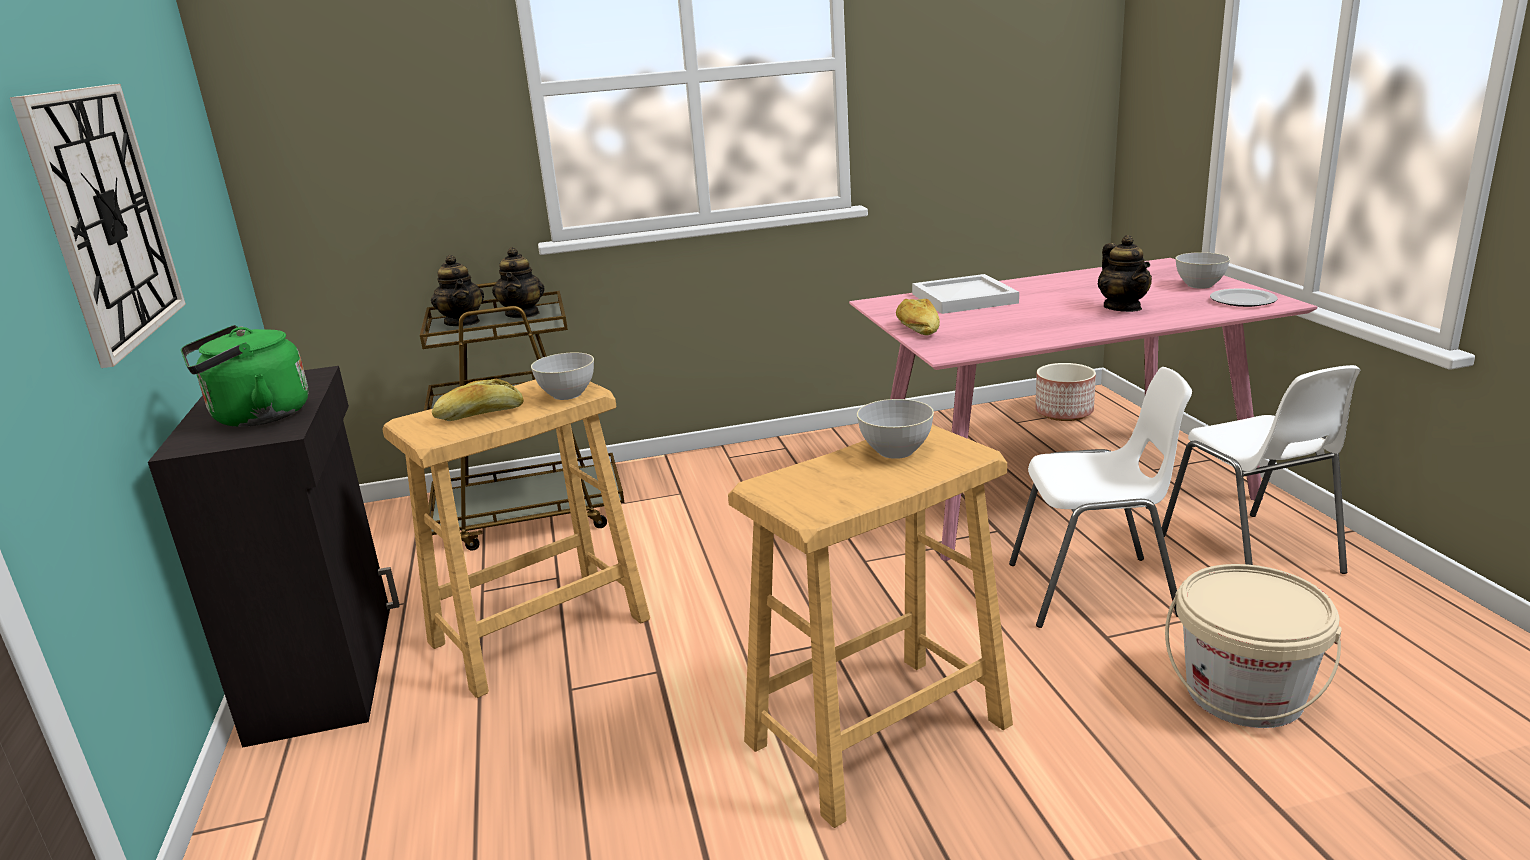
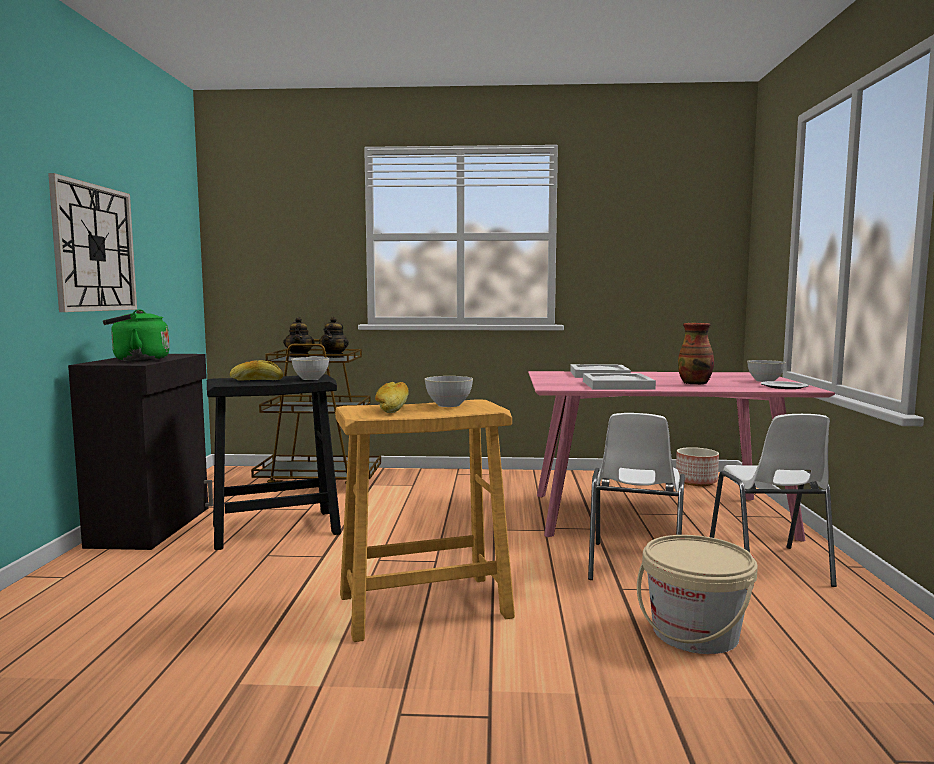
camera: 15 degrees right, 15 degrees down
beige stool [382,379,650,698] -> black stool [207,374,341,550]
bread [896,299,940,335] -> bread moved to [375,382,409,413]
white chair [1009,367,1192,628] -> white chair turned 90 degrees clockwise [588,413,685,580]
teapot [1098,235,1152,312] -> vase [678,323,714,385]
none -> white tray [583,373,656,390]

